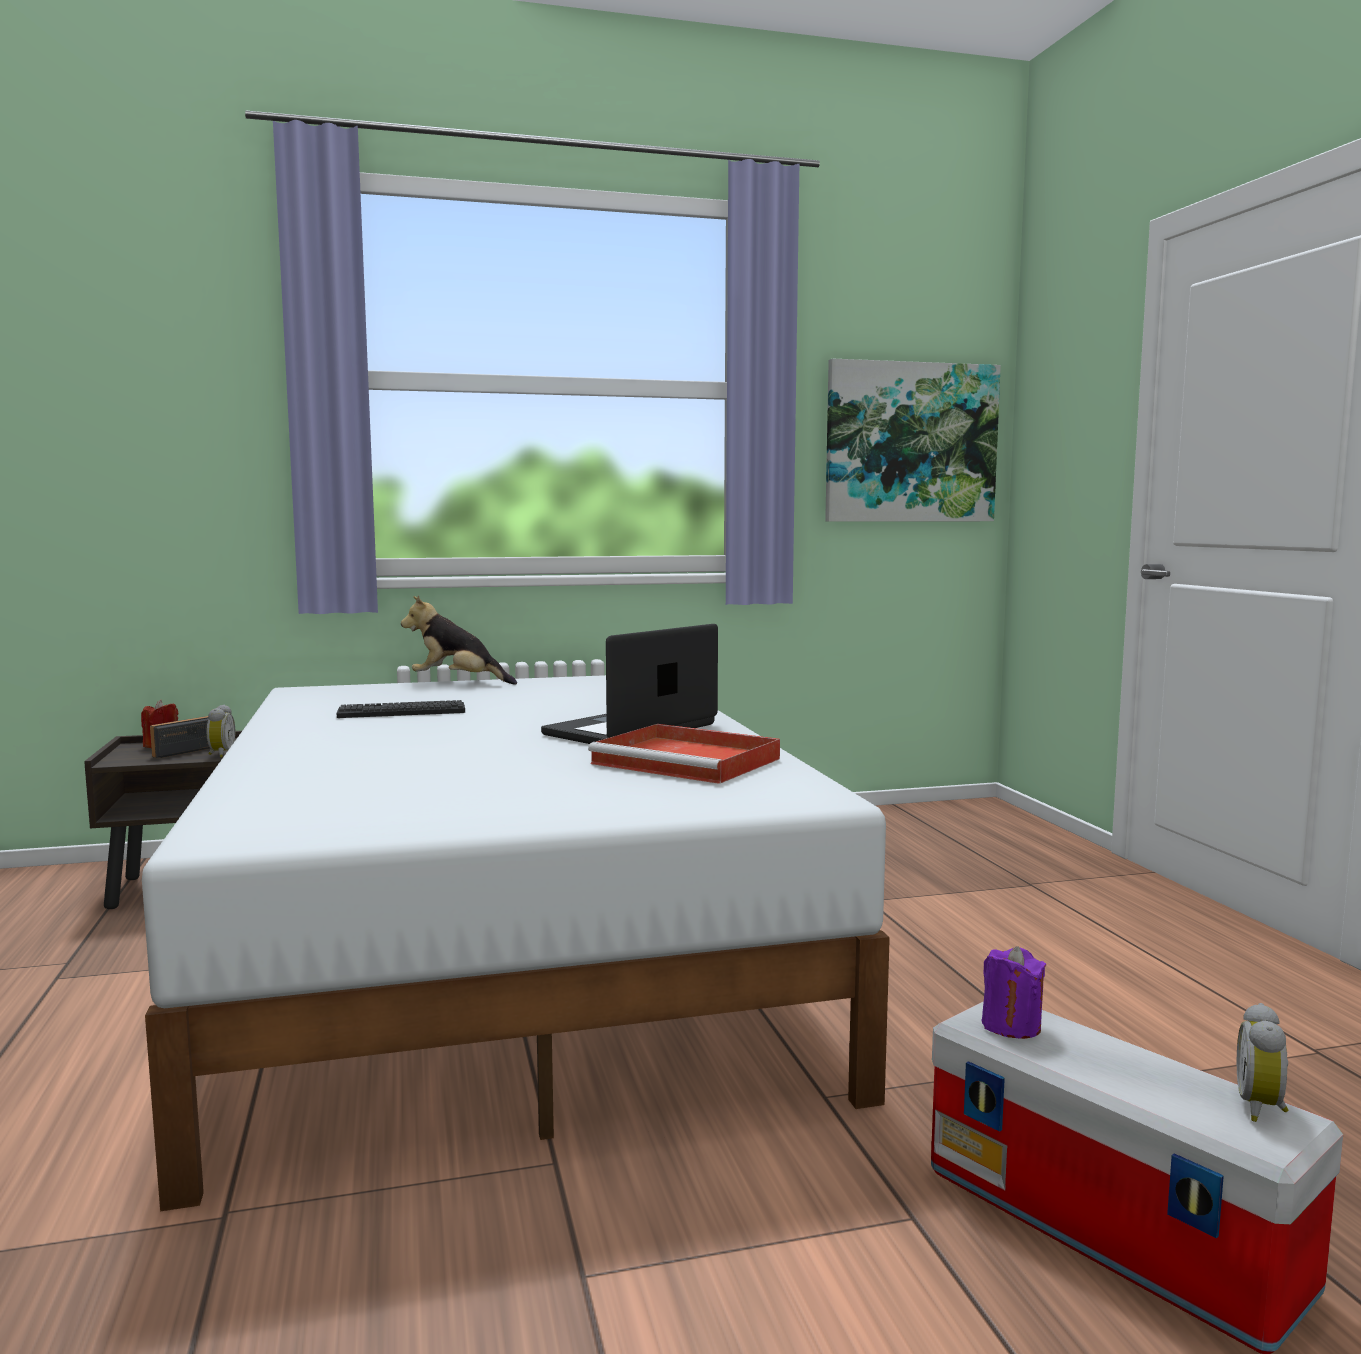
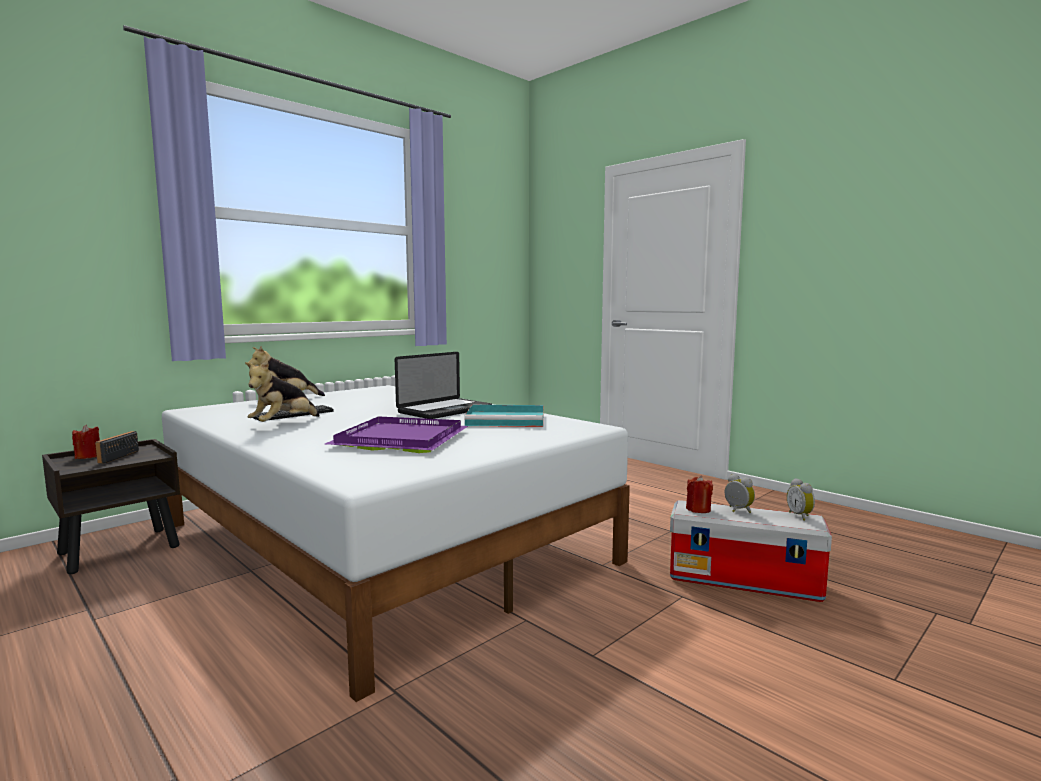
camera: 30 degrees left, 0 degrees up
alarm clock [207,705,235,758] -> alarm clock moved to [725,474,755,513]
laptop [541,624,718,744] -> laptop turned 150 degrees counterclockwise [395,352,492,419]
red tray [588,724,780,784] -> turquoise tray [465,405,544,427]
picture [825,359,1001,522] -> none
purple candle [982,946,1046,1039] -> red candle [686,475,713,513]
none -> plush toy [245,360,320,422]
none -> purple tray [325,417,468,453]

